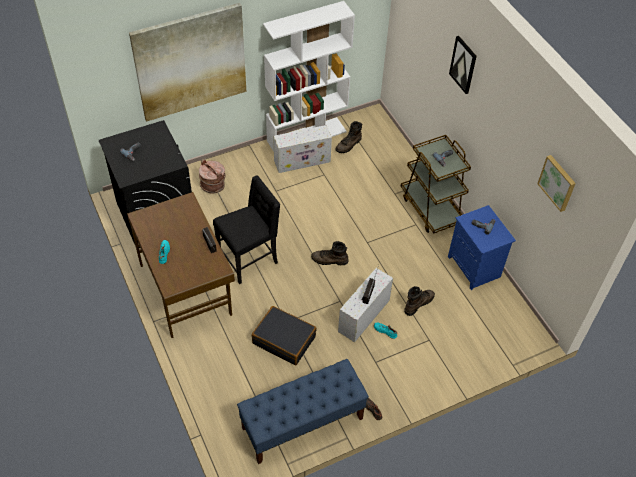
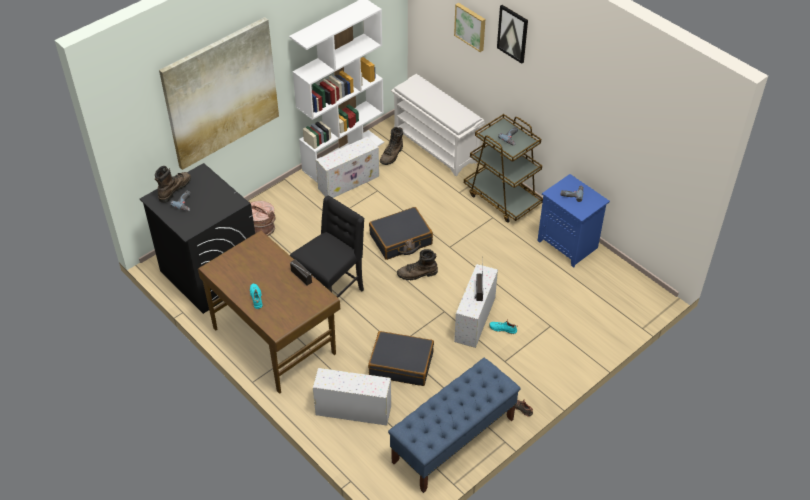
camera: 15 degrees left, 5 degrees down
brown boot [404,286,435,316] -> brown boot moved to [155,166,191,203]
picture [537,155,576,212] -> picture moved to [454,3,485,52]
none -> white storage box [313,368,391,426]
none -> black suitcase [369,207,433,260]
none -> white shoe rack [391,74,485,176]

